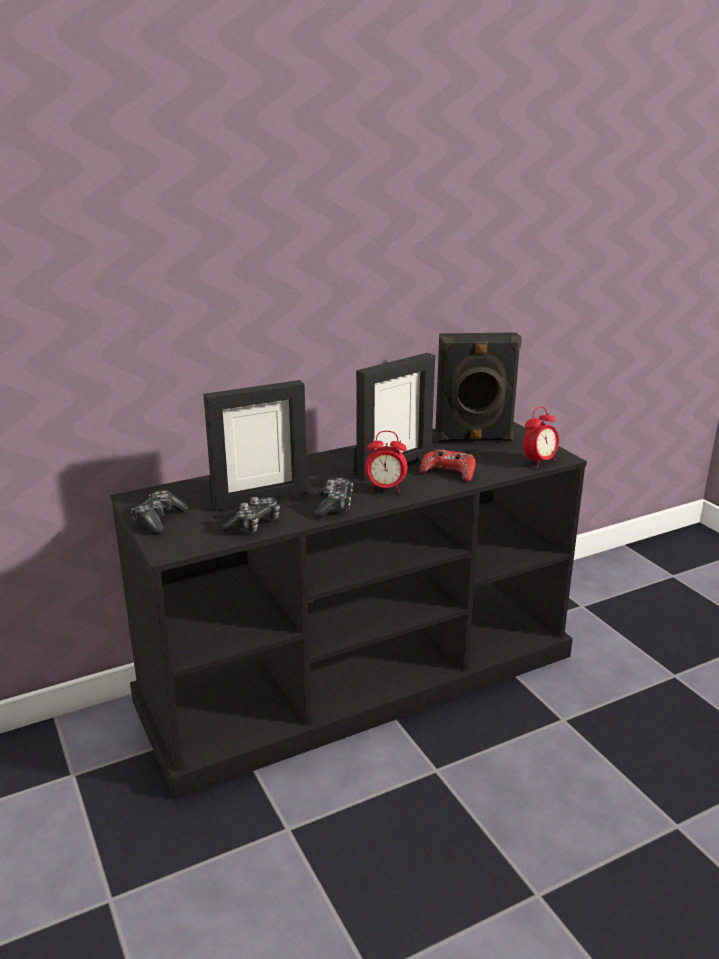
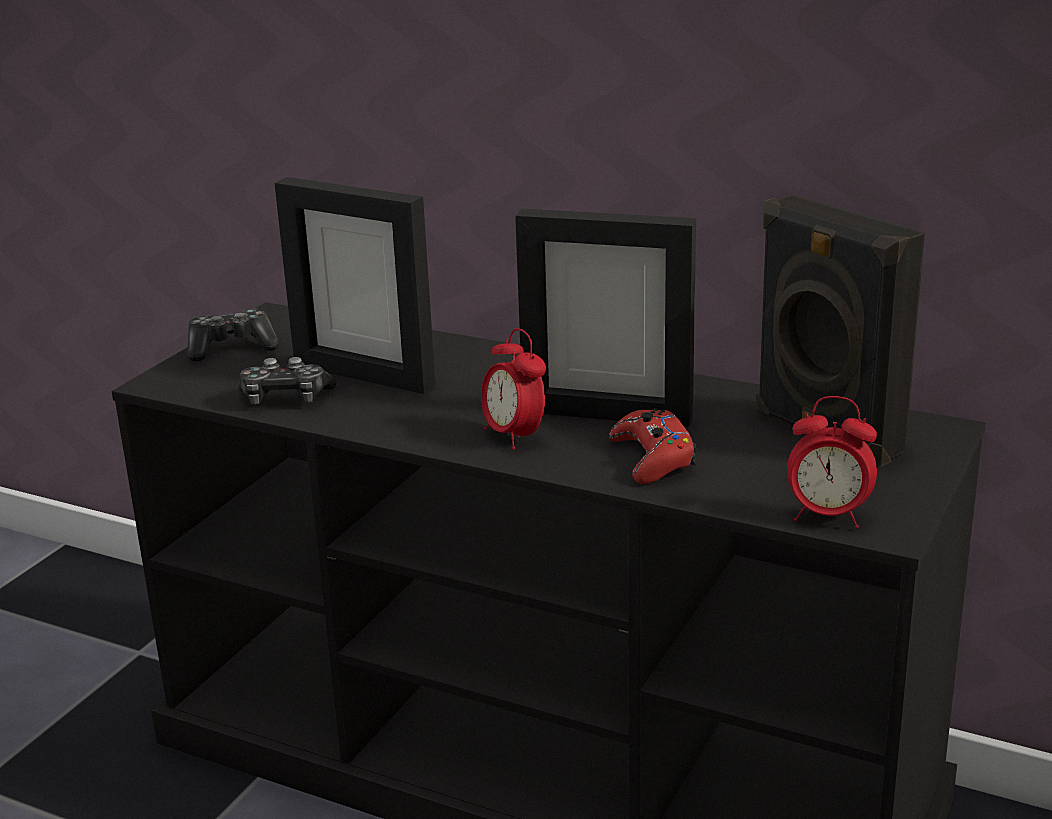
camera: 55 degrees right, 0 degrees up
game controller [314,478,353,518] -> none

